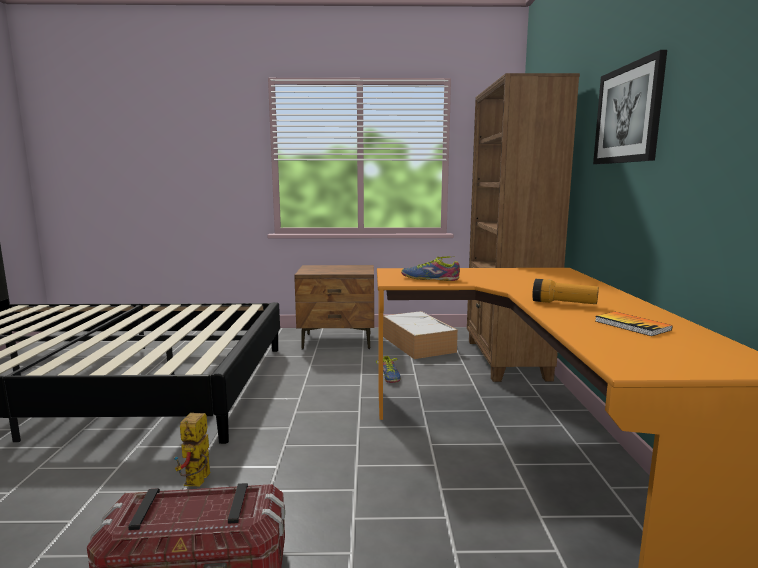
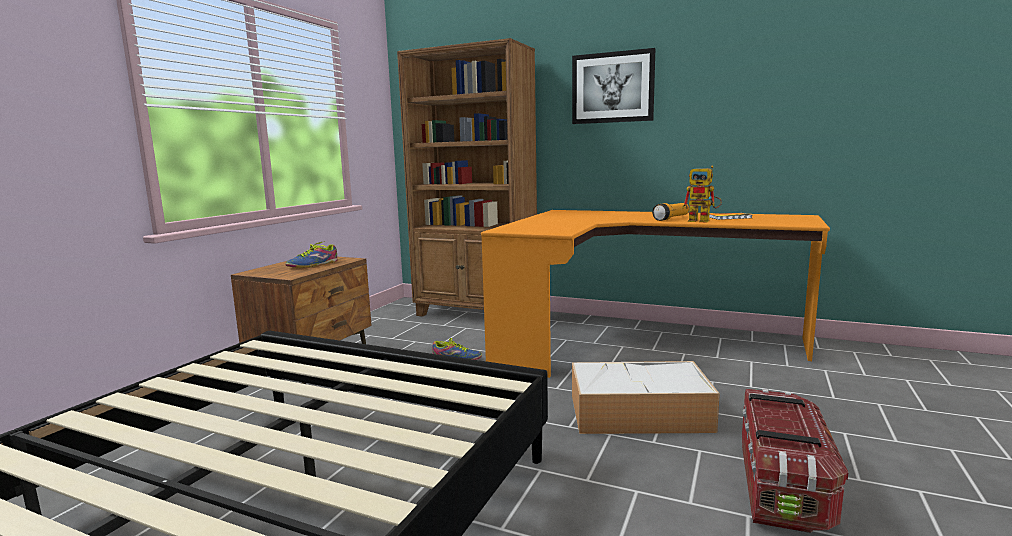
camera: 65 degrees left, 0 degrees up
toy robot [174,413,210,486] -> toy robot moved to [682,166,722,223]
storage box [383,311,458,359] -> storage box moved to [572,361,720,434]
shoe [401,256,460,281] -> shoe moved to [285,241,338,267]

